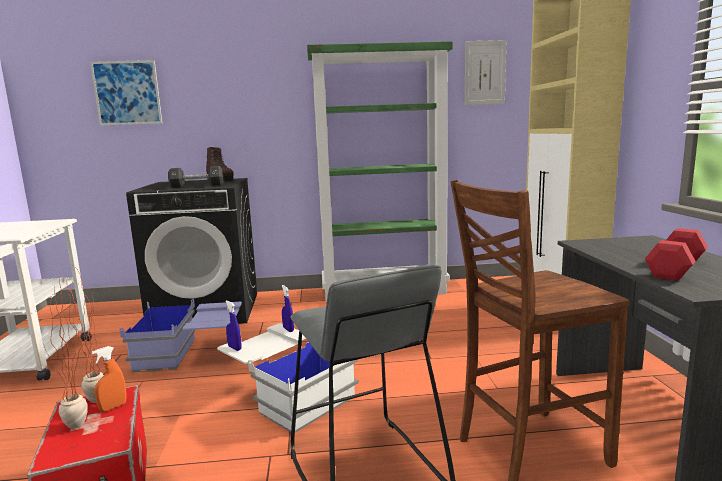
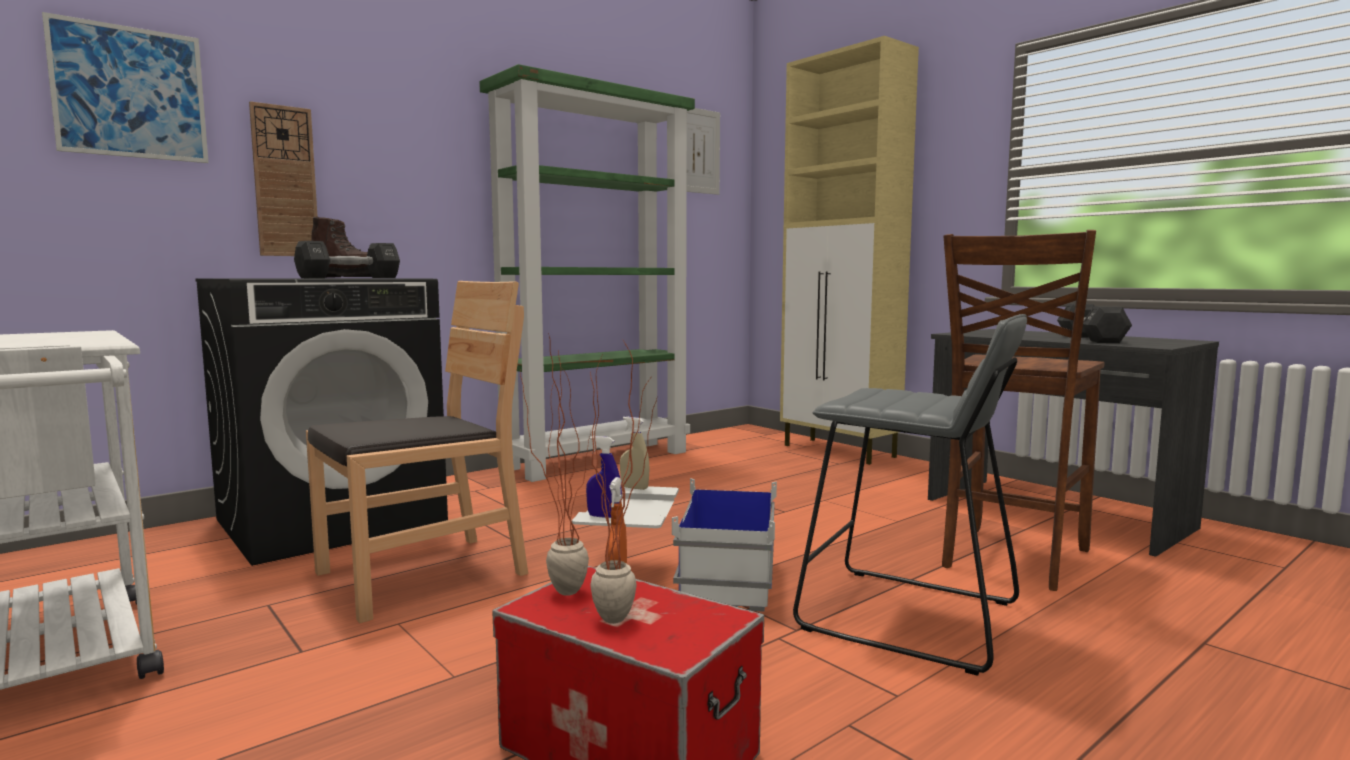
camera: 35 degrees left, 5 degrees down
blue storage box [119,299,242,372] -> brown chair [306,281,528,623]
blue spray bottle [282,285,294,332] -> beige spray bottle [620,417,649,490]
red dumbbell [645,228,708,281] -> black dumbbell [1057,304,1132,343]
none -> wall clock [249,101,318,256]

